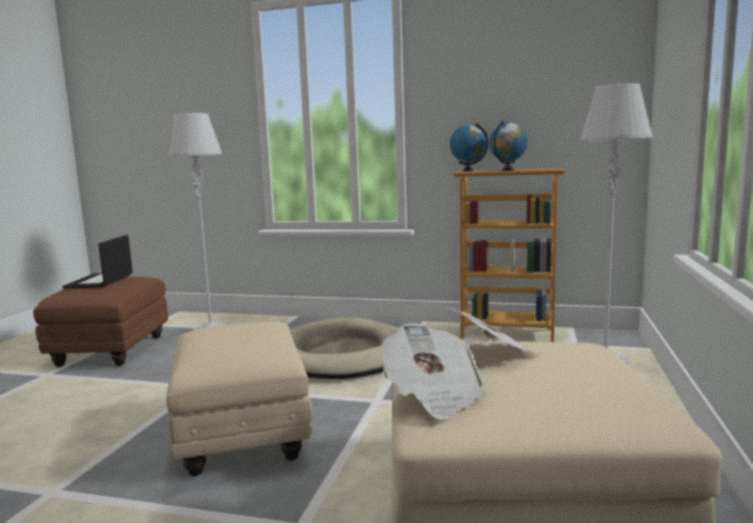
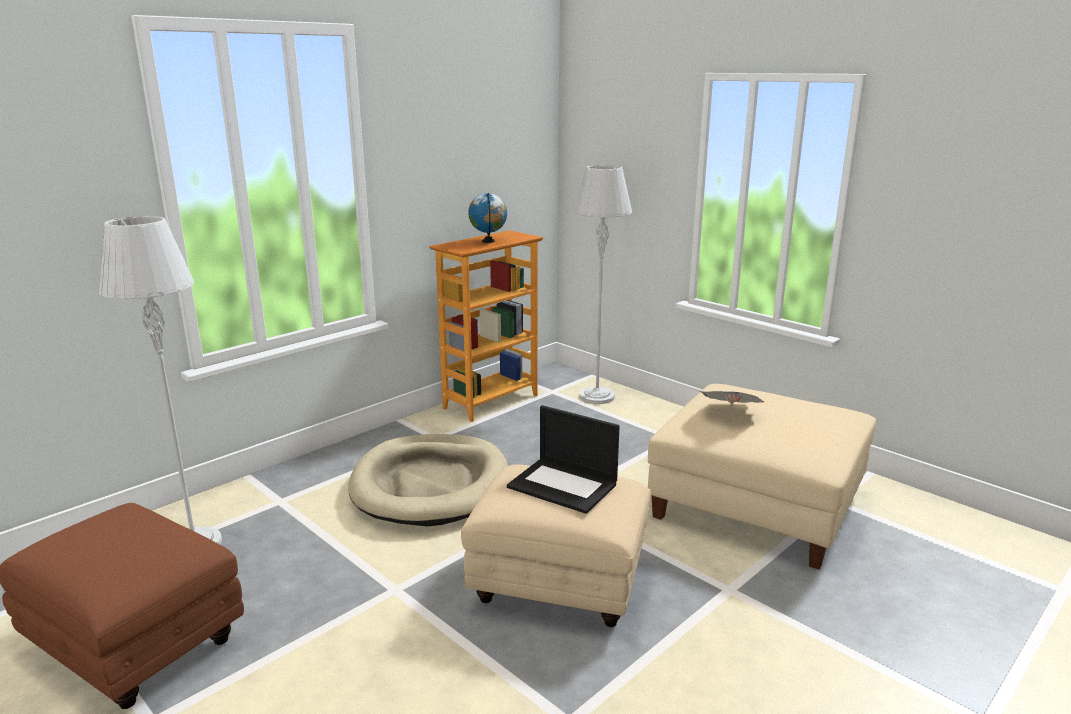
camera: 60 degrees left, 10 degrees up
laptop [62,235,133,289] -> laptop moved to [507,405,620,514]
newspaper [382,323,486,420] -> none
globe [450,123,488,171] -> none

